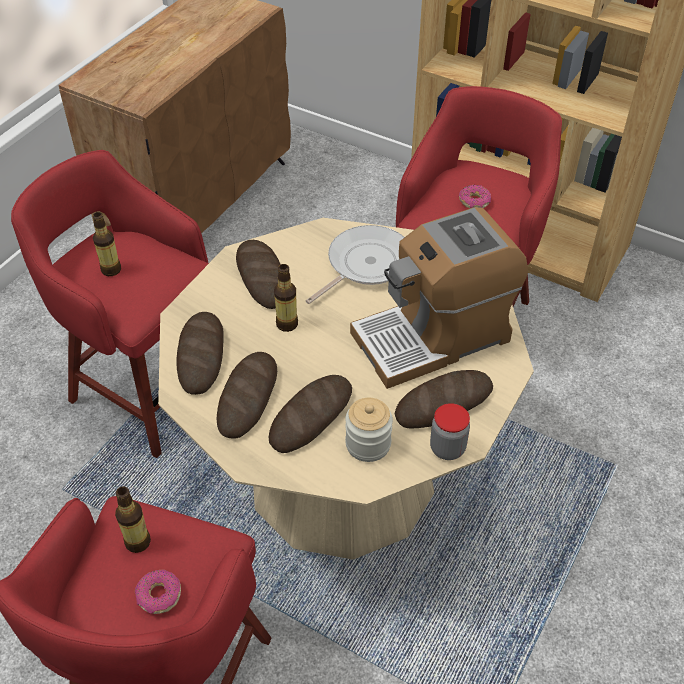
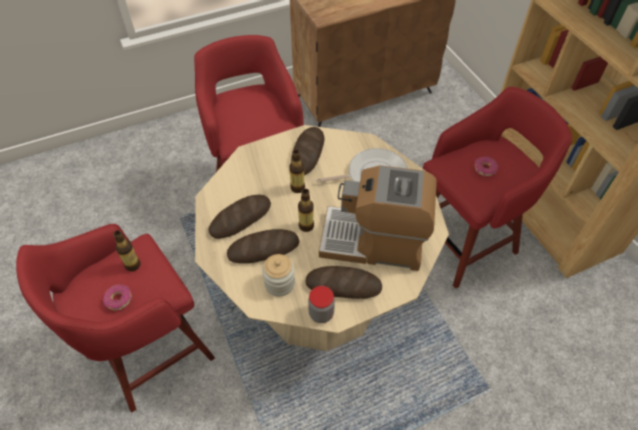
camera: 35 degrees right, 5 degrees up
bottle [93,212,121,276] -> bottle moved to [298,189,314,232]
bread [176,312,224,395] -> none

